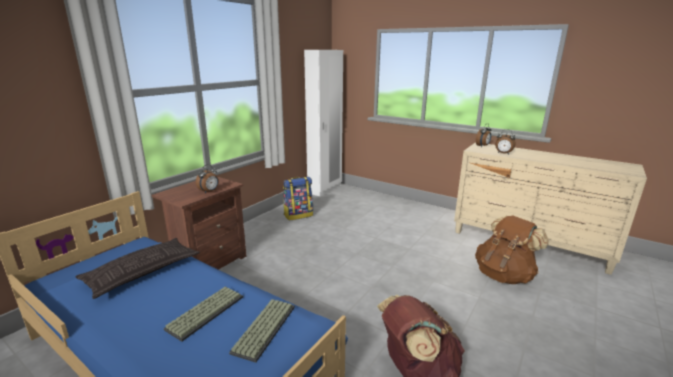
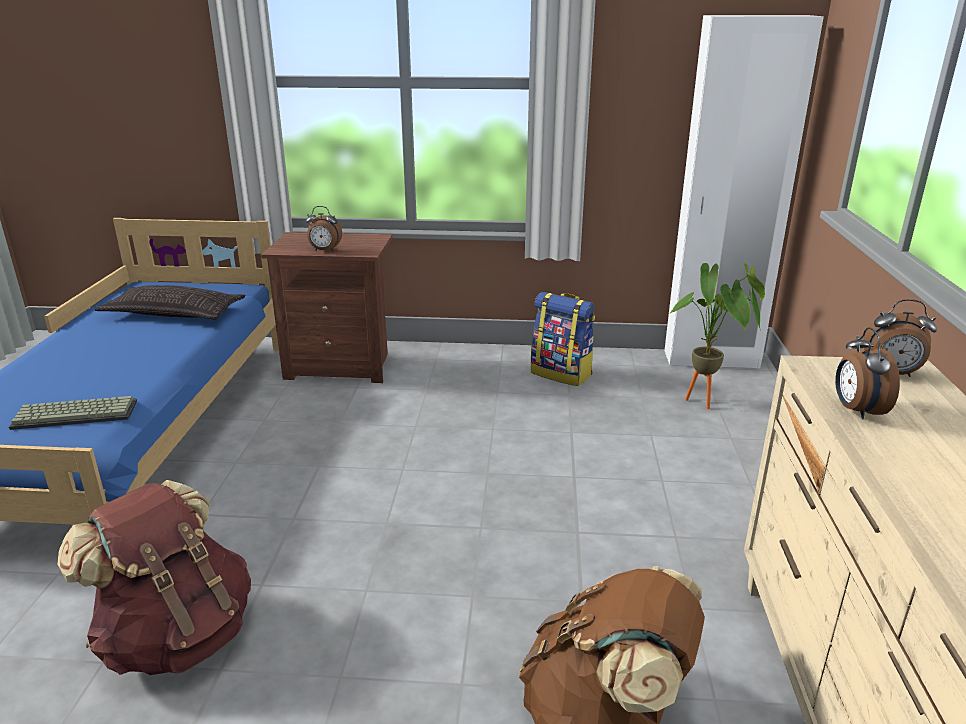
camera: 60 degrees right, 5 degrees up
keyboard [164,287,243,342] -> none
none -> potted plant [670,263,765,409]

